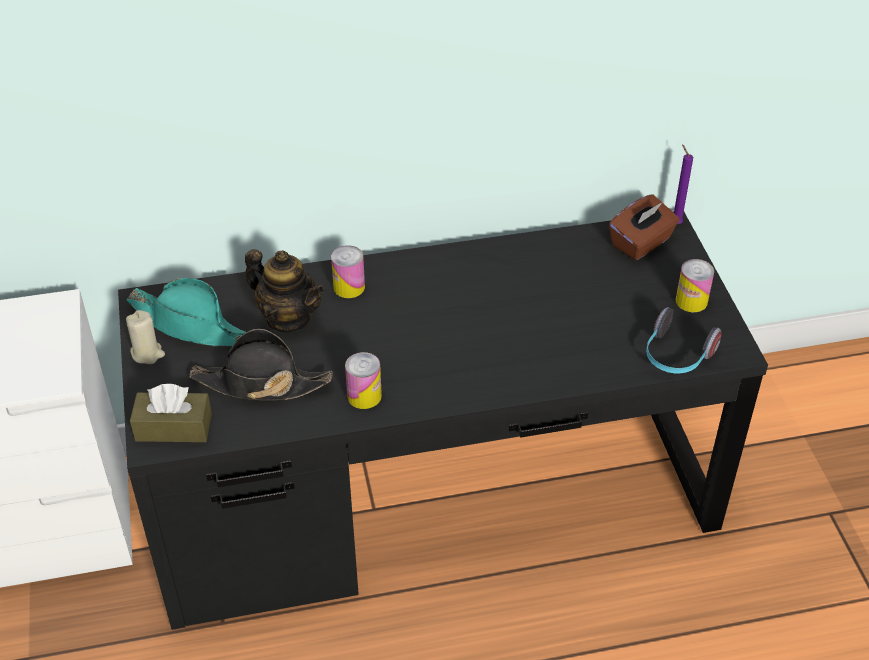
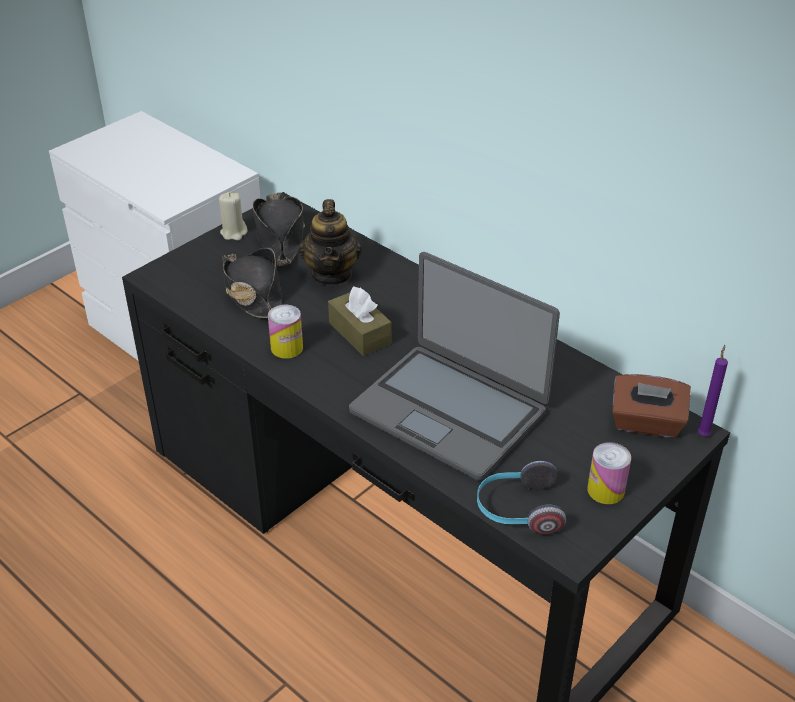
camera: 55 degrees right, 5 degrees down
turquoise hat [126,278,246,347] -> black hat [252,192,305,266]
brown tissue box [130,384,212,442] -> brown tissue box moved to [328,286,392,356]
can [331,245,365,298] -> none
none -> laptop [349,252,560,481]

